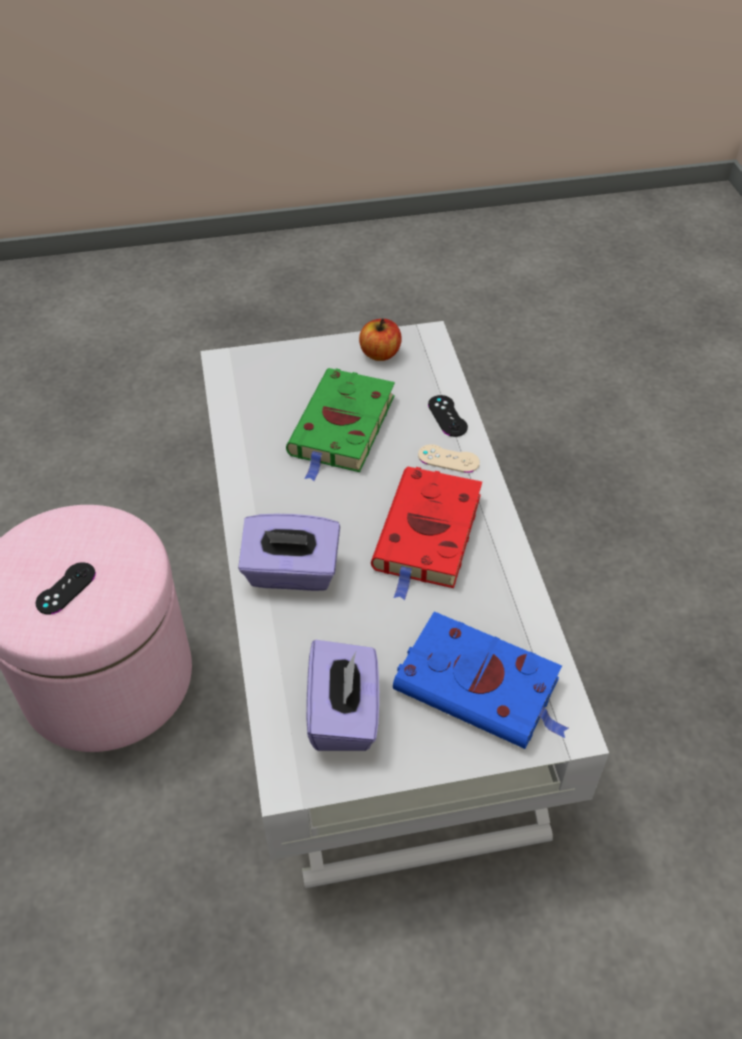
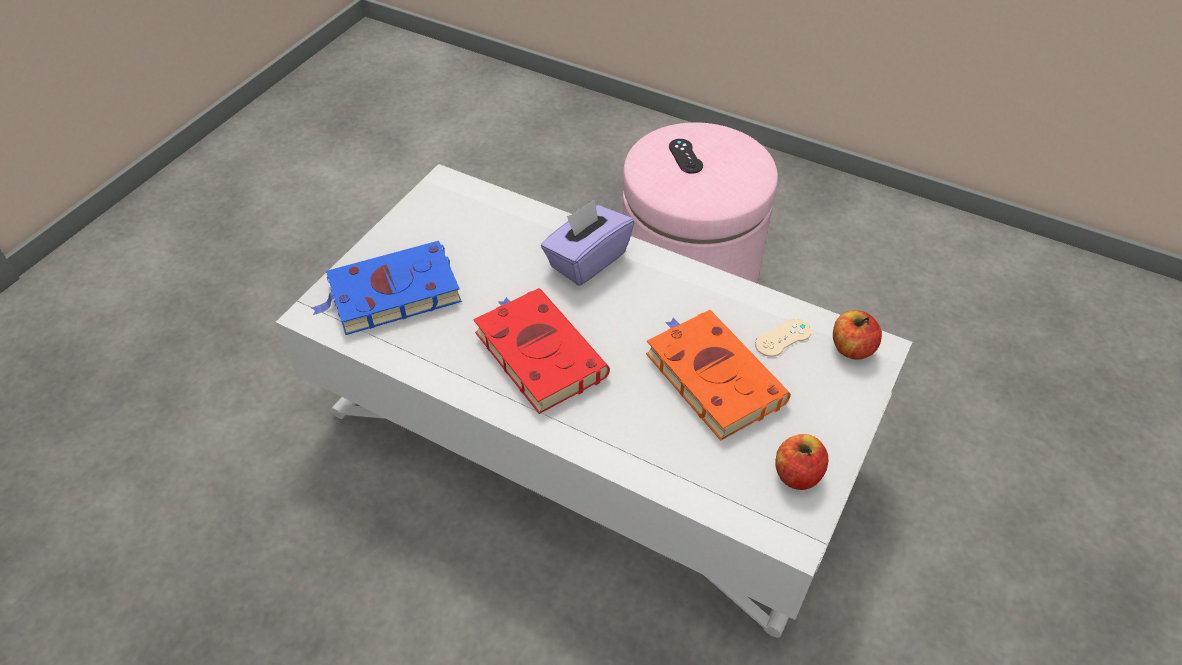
camera: 130 degrees right, 0 degrees up
green book [286,368,395,481] -> orange book [646,310,791,441]
purple tissue box [306,640,379,751] -> none
beige game controller [418,444,480,473] -> beige game controller moved to [755,319,812,357]
black game controller [428,395,468,437] -> none
none -> apple [833,310,882,360]

